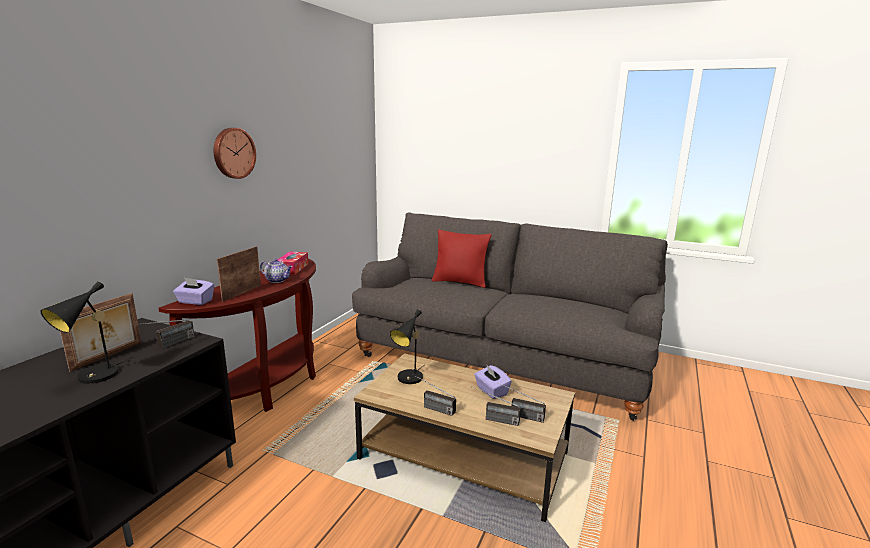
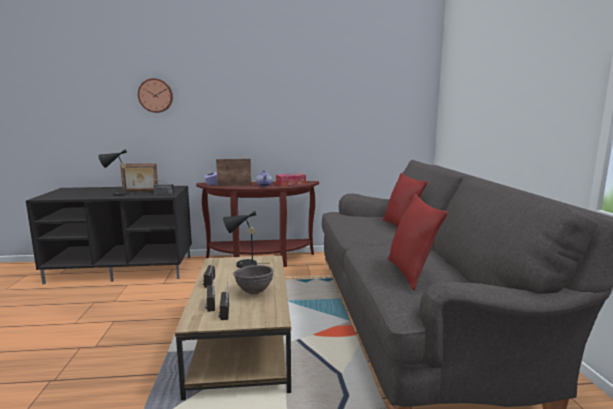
camera: 60 degrees right, 5 degrees down
wall clock [214,128,256,179] -> wall clock moved to [138,78,173,113]
purple tissue box [474,365,512,399] -> brown bowl [233,265,274,295]
none -> red pillow [388,194,448,290]

